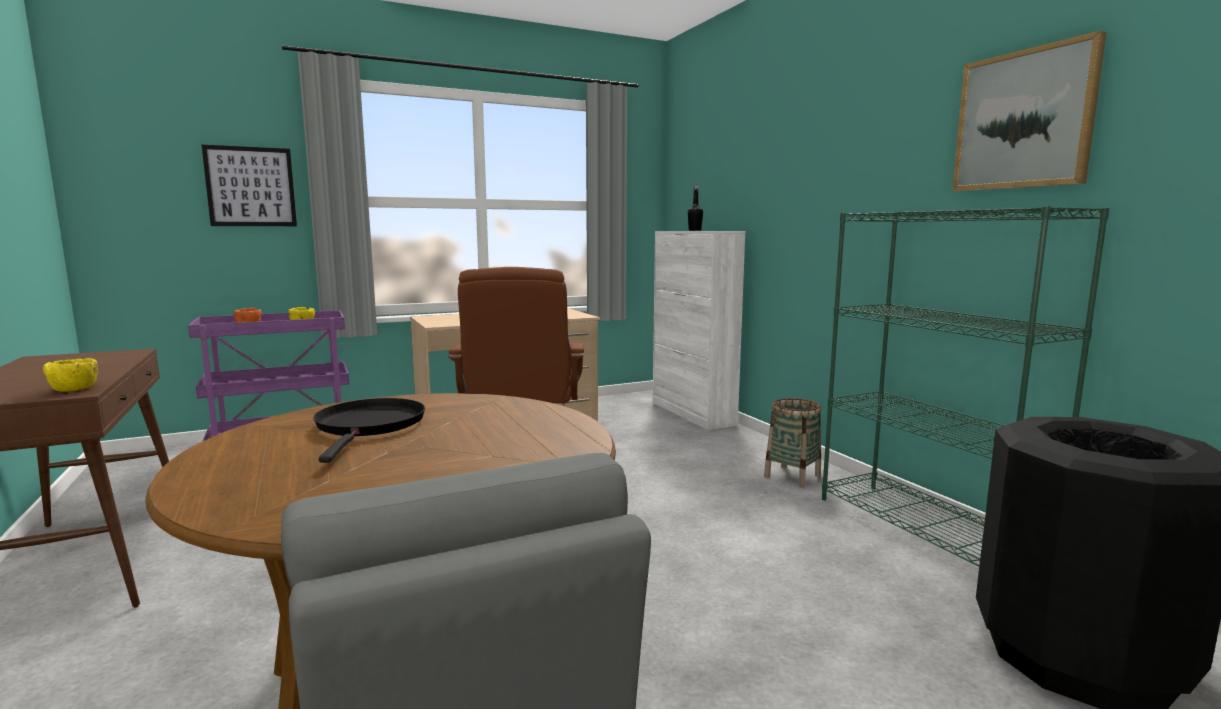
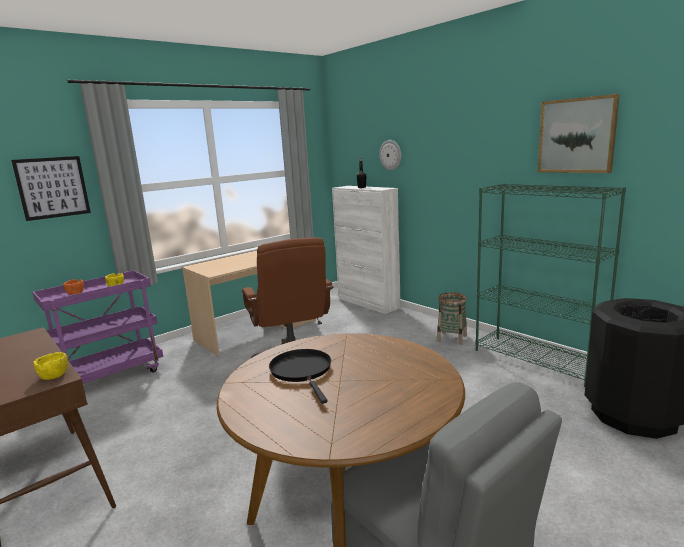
camera: 15 degrees left, 5 degrees up
none -> wall clock [379,140,401,171]

